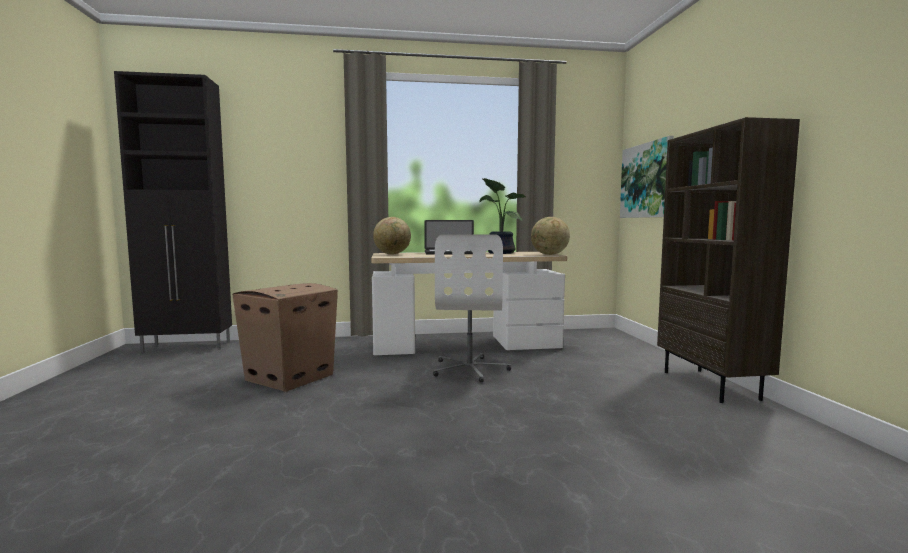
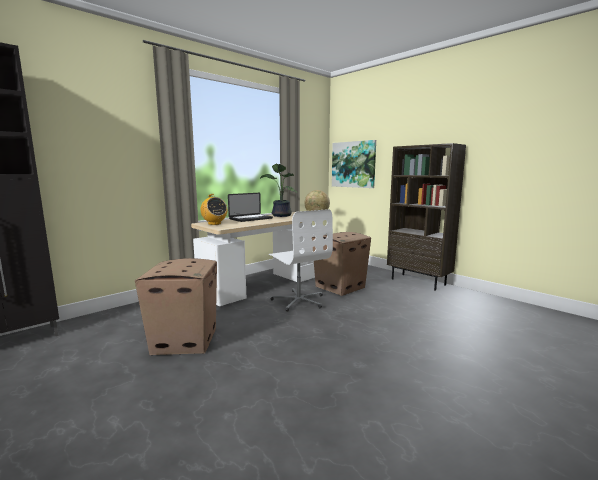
camera: 35 degrees left, 5 degrees up
globe [373,217,411,254] -> radio [201,194,227,225]
none -> cardboard box [312,232,371,296]

